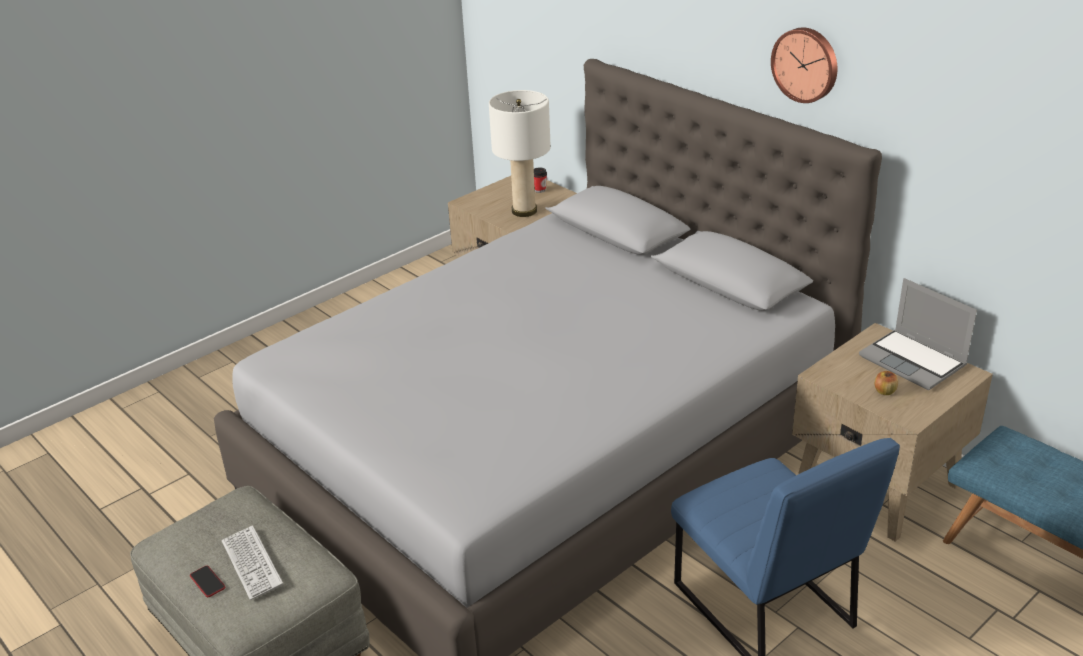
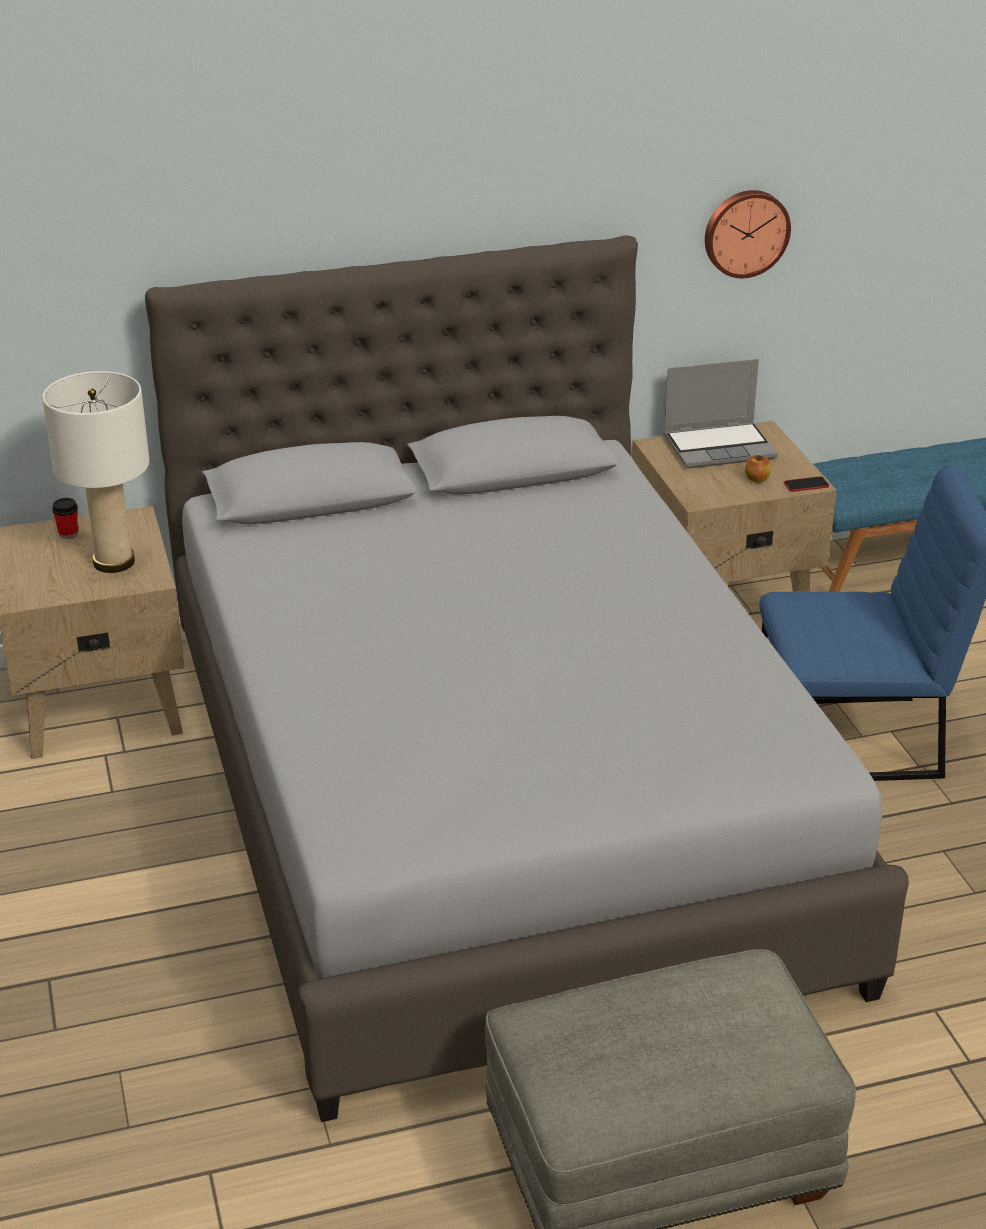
camera: 65 degrees left, 0 degrees up
phone [190,566,225,597] -> phone moved to [784,476,829,492]
keyboard [222,526,283,600] -> none
wall clock [771,28,837,103] -> wall clock moved to [705,190,791,278]

